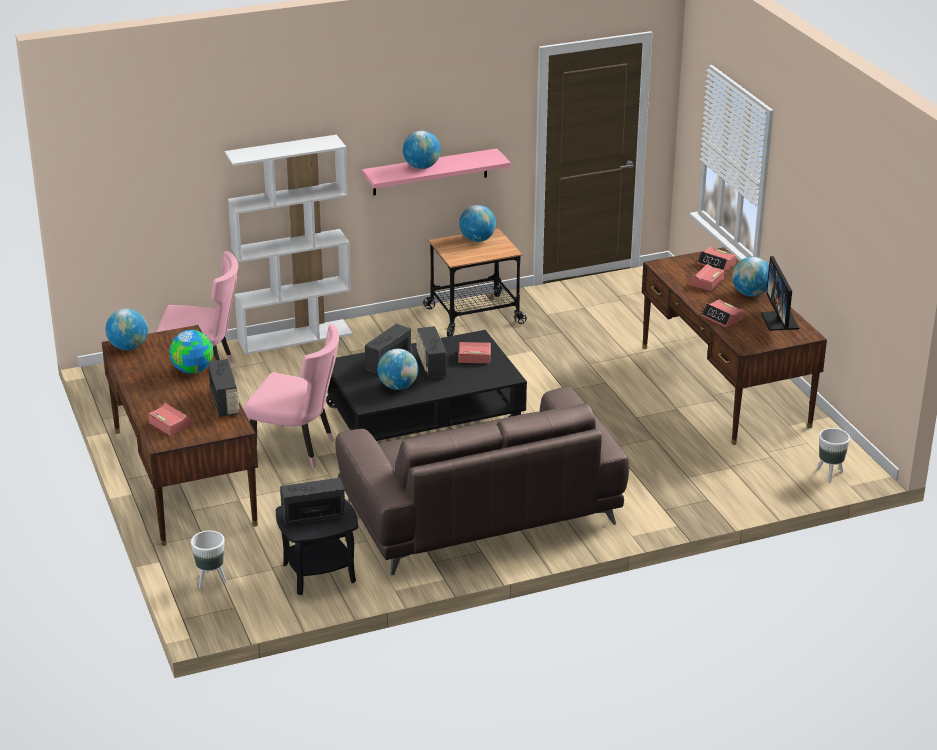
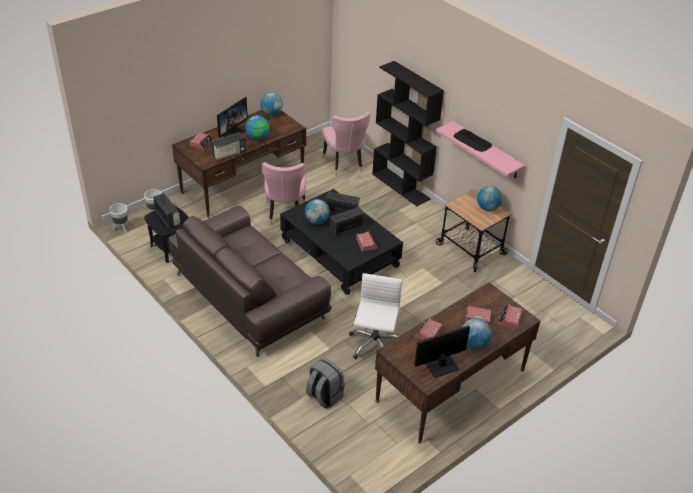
camera: 70 degrees right, 10 degrees up
white bookcase [224,135,353,354] -> black bookcase [372,61,444,206]
globe [403,131,441,169] -> keyboard [453,129,492,152]
white planter [817,428,850,483] -> white planter moved to [109,203,128,234]
none -> monitor [217,97,248,137]
none -> grey backpack [306,358,345,408]
none -> white office chair [349,273,403,359]

